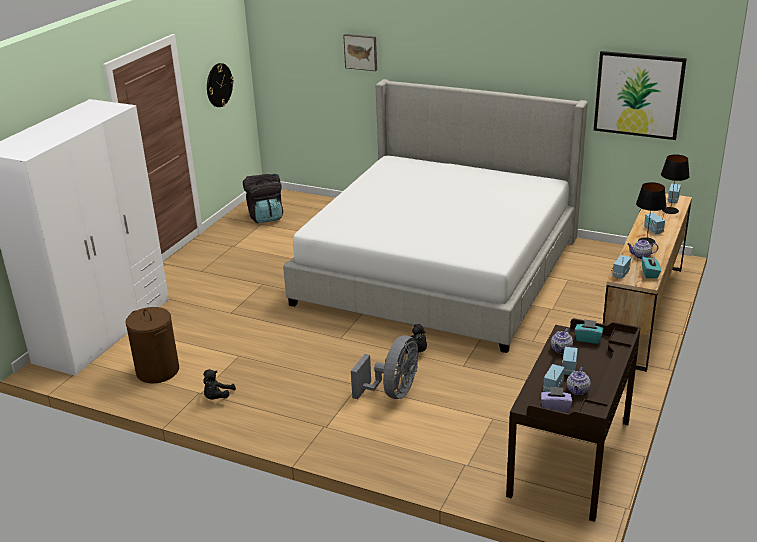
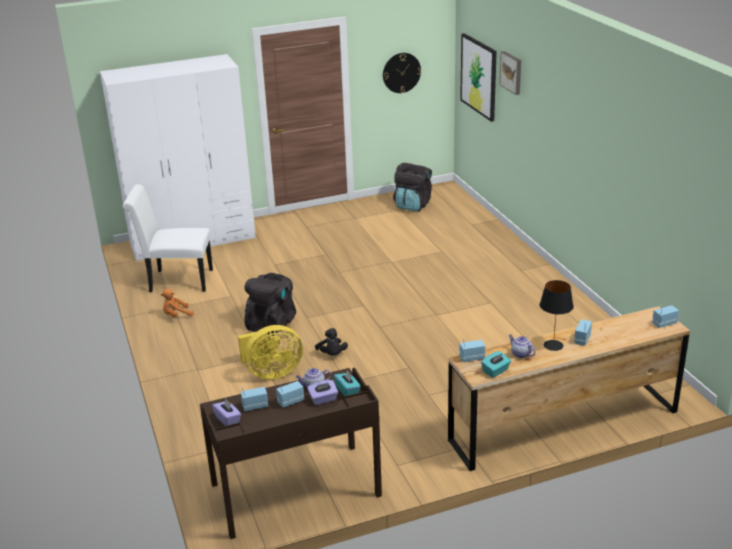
camera: 45 degrees right, 0 degrees up
brown laundry basket [125,307,179,383] -> white chair [122,184,213,292]
black plush toy [203,369,236,400] -> orange plush toy [161,289,194,318]
bed [283,79,588,353] -> none
grey fan [351,335,418,399] -> yellow fan [238,325,303,380]
teapot [567,367,591,395] -> none
picture [594,51,687,140] -> picture moved to [460,33,497,122]
black table lamp [661,154,690,214] -> none
none -> black backpack [245,273,296,336]
none -> purple tissue box [307,380,338,405]

